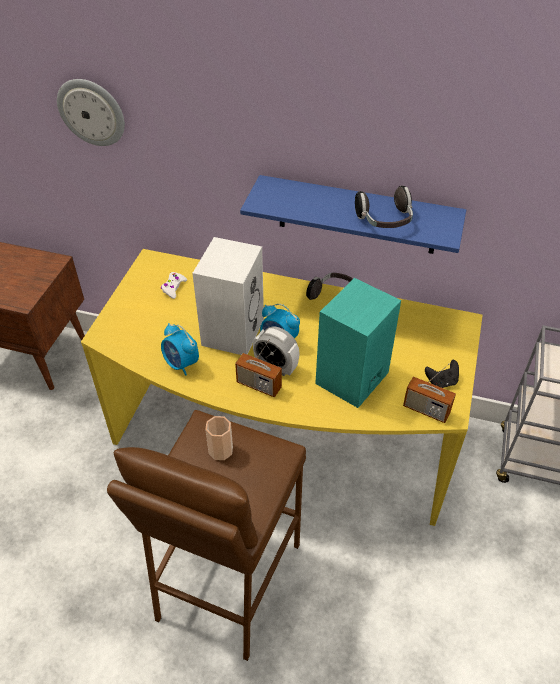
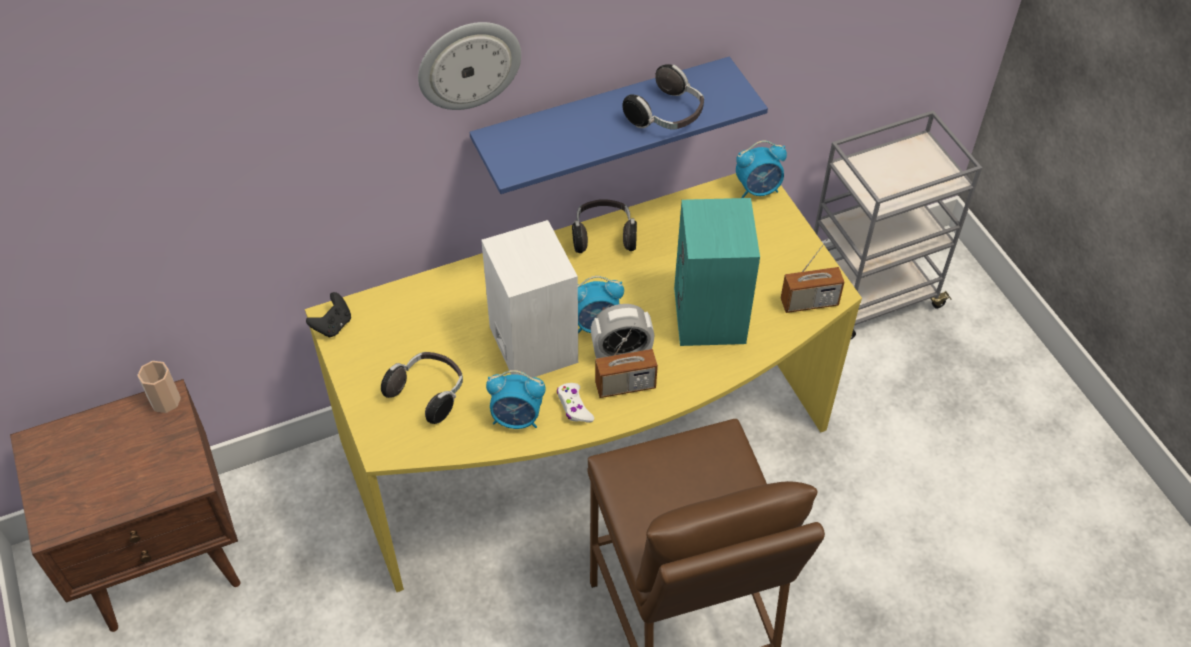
camera: 40 degrees left, 5 degrees up
wall clock [57,79,125,146] -> wall clock moved to [418,22,521,110]
white game controller [161,272,187,299] -> white game controller moved to [557,383,594,423]
cup [205,416,233,460] -> cup moved to [137,361,181,413]
black game controller [425,360,459,388] -> black game controller moved to [306,292,351,338]
none -> headphones [381,352,463,424]
none -> alarm clock [736,140,787,198]

